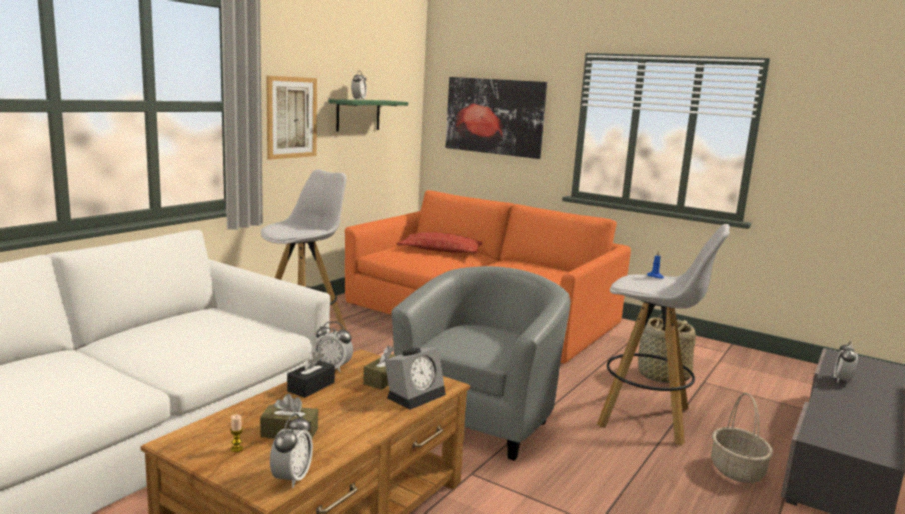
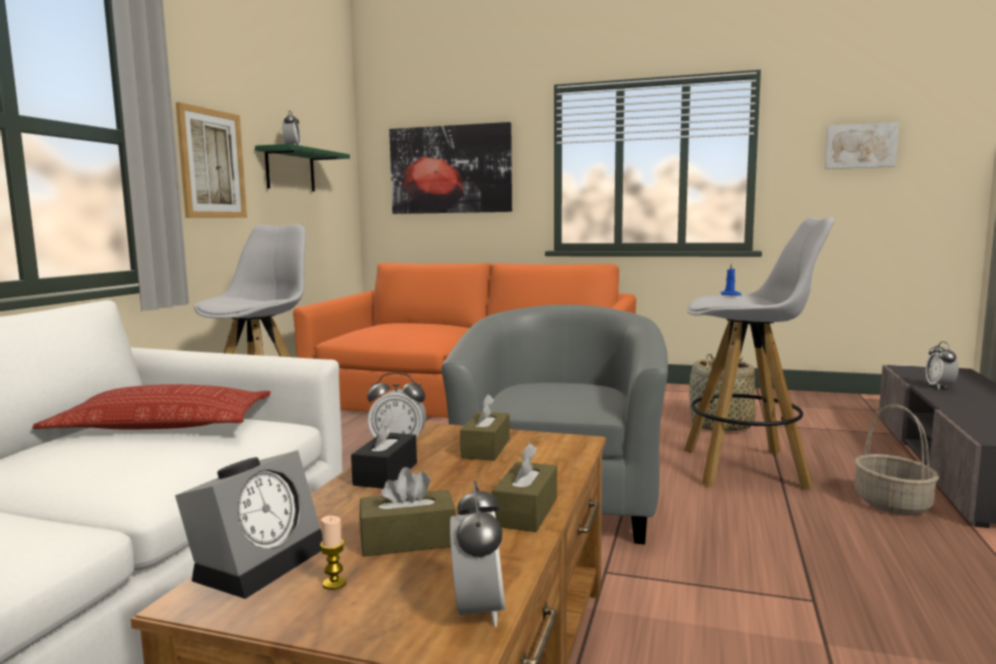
camera: 15 degrees left, 5 degrees down
alarm clock [385,347,446,410] -> alarm clock moved to [175,450,323,599]
pillow [397,232,482,253] -> pillow moved to [32,384,271,430]
none -> brown tissue box [492,443,557,532]
none -> picture [825,122,899,169]

